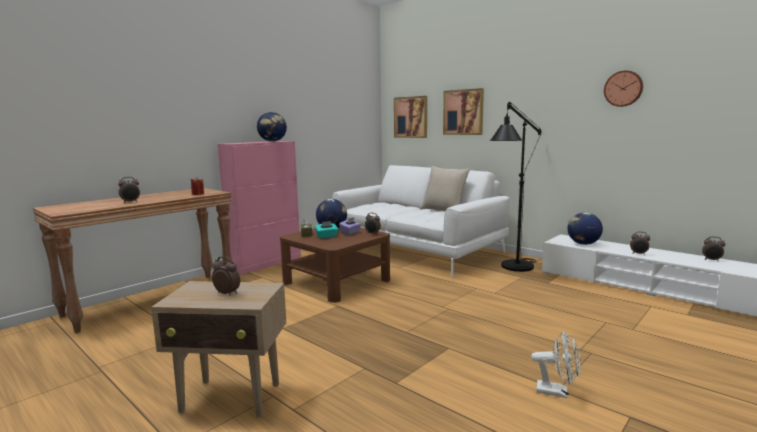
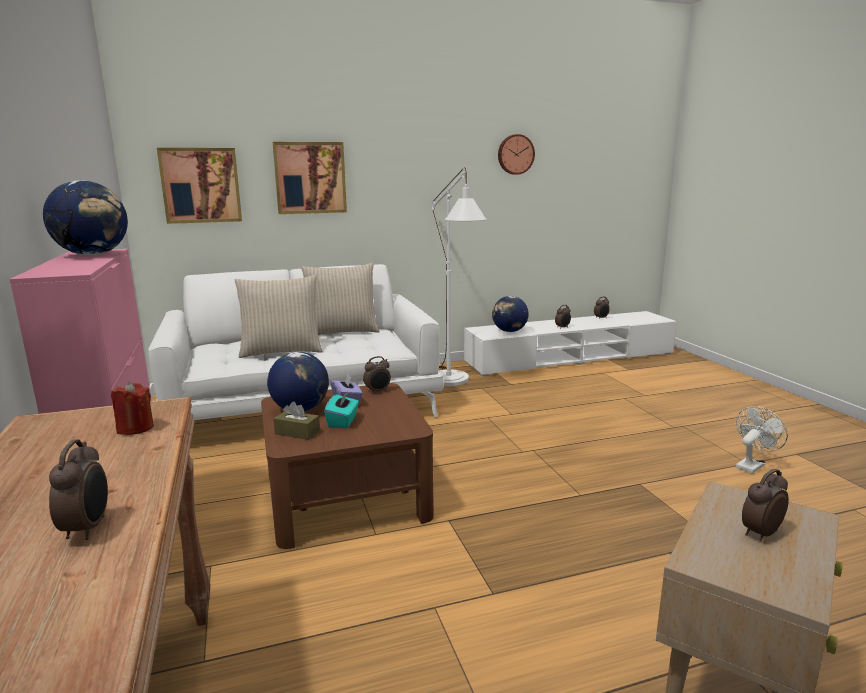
camera: 60 degrees left, 5 degrees up
black floor lamp [490,102,541,272] -> white floor lamp [432,167,487,386]
none -> beige pillow [235,275,323,358]

